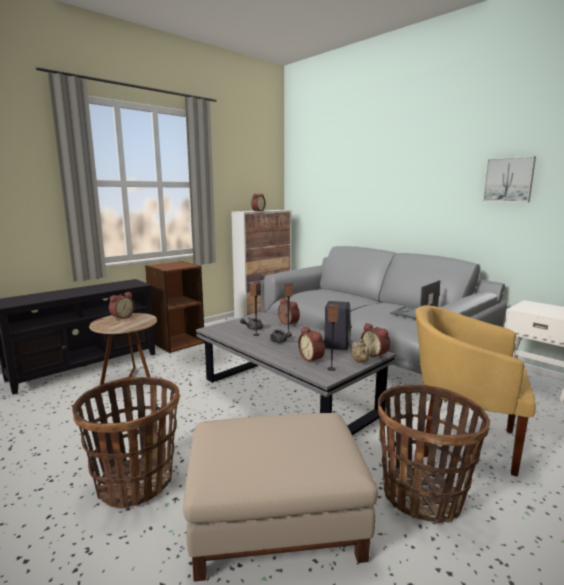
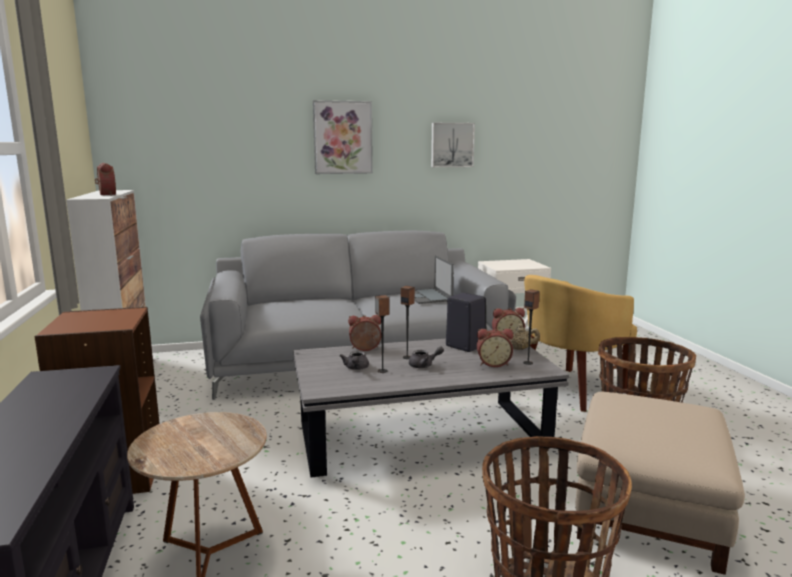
camera: 60 degrees left, 0 degrees up
alarm clock [109,292,135,320] -> none
none -> picture [313,100,373,174]

